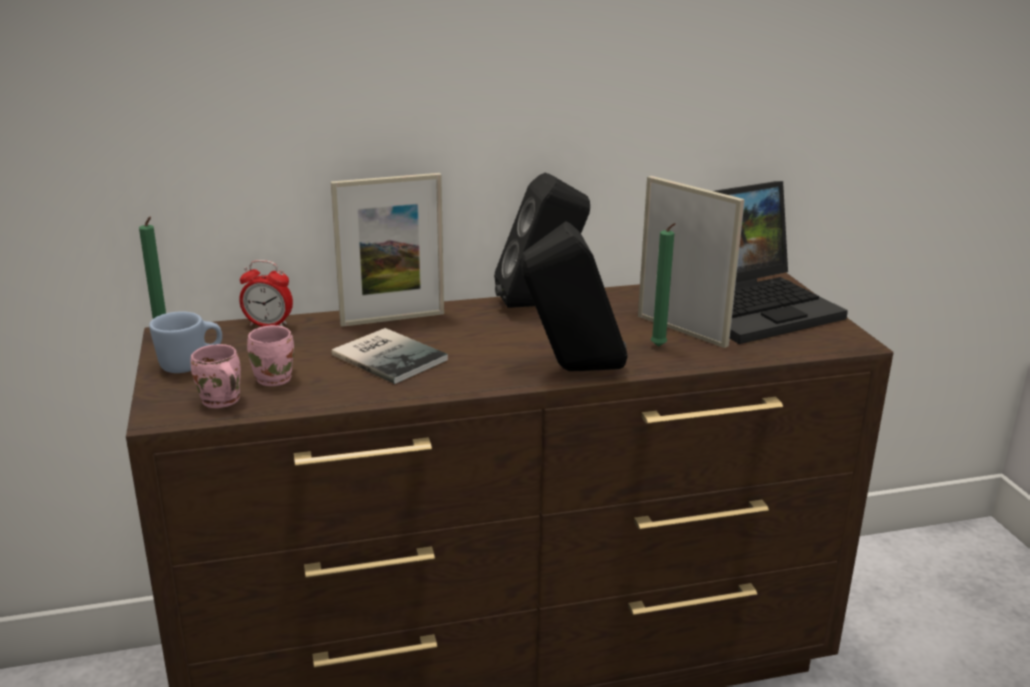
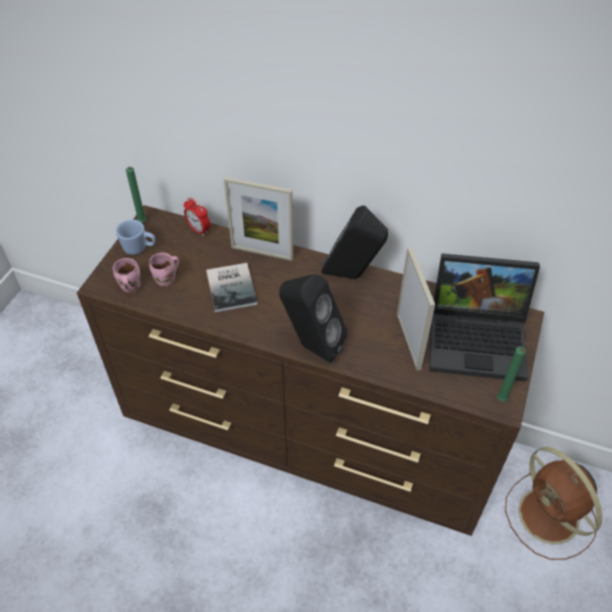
camera: 35 degrees right, 25 degrees up
green candle [651,223,676,347] -> green candle moved to [497,347,526,402]
none -> brown fan [505,447,602,560]

